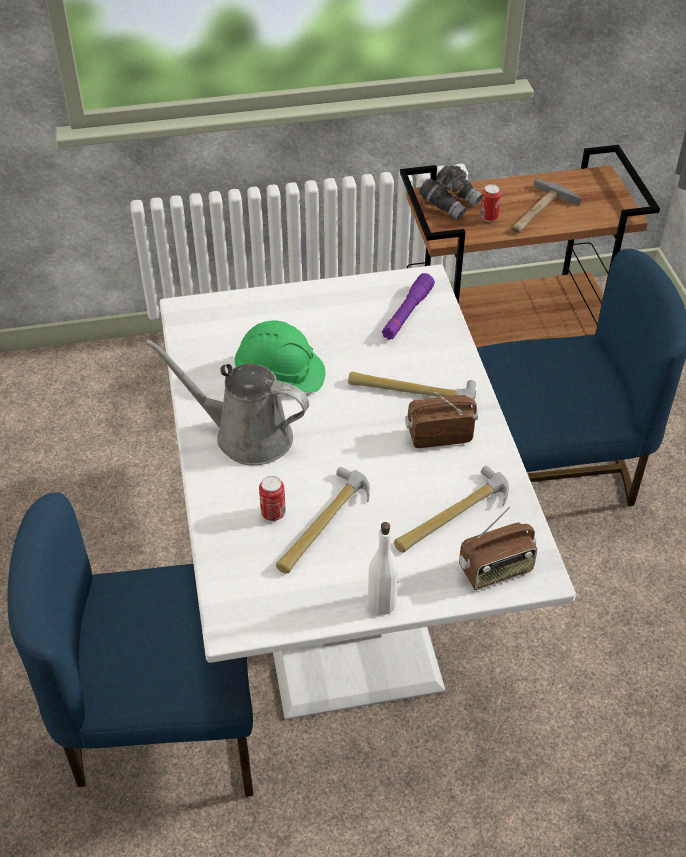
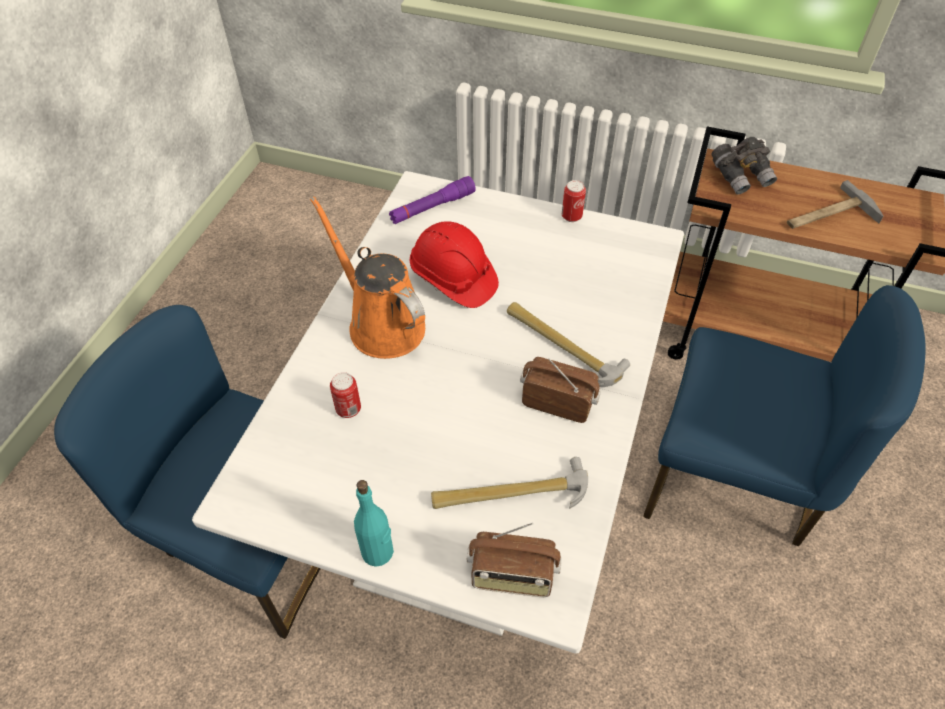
camera: 30 degrees right, 5 degrees up
grey watering can [145,339,309,466] -> orange watering can [310,196,425,359]
green hard hat [235,321,326,392] -> red hard hat [410,221,499,308]
hammer [276,467,370,574] -> none
white bottle [368,522,400,615] -> turquoise bottle [354,480,394,567]
purple flashlight [382,273,435,340] -> purple flashlight moved to [389,176,476,224]
can [480,184,501,222] -> can moved to [562,180,586,222]

